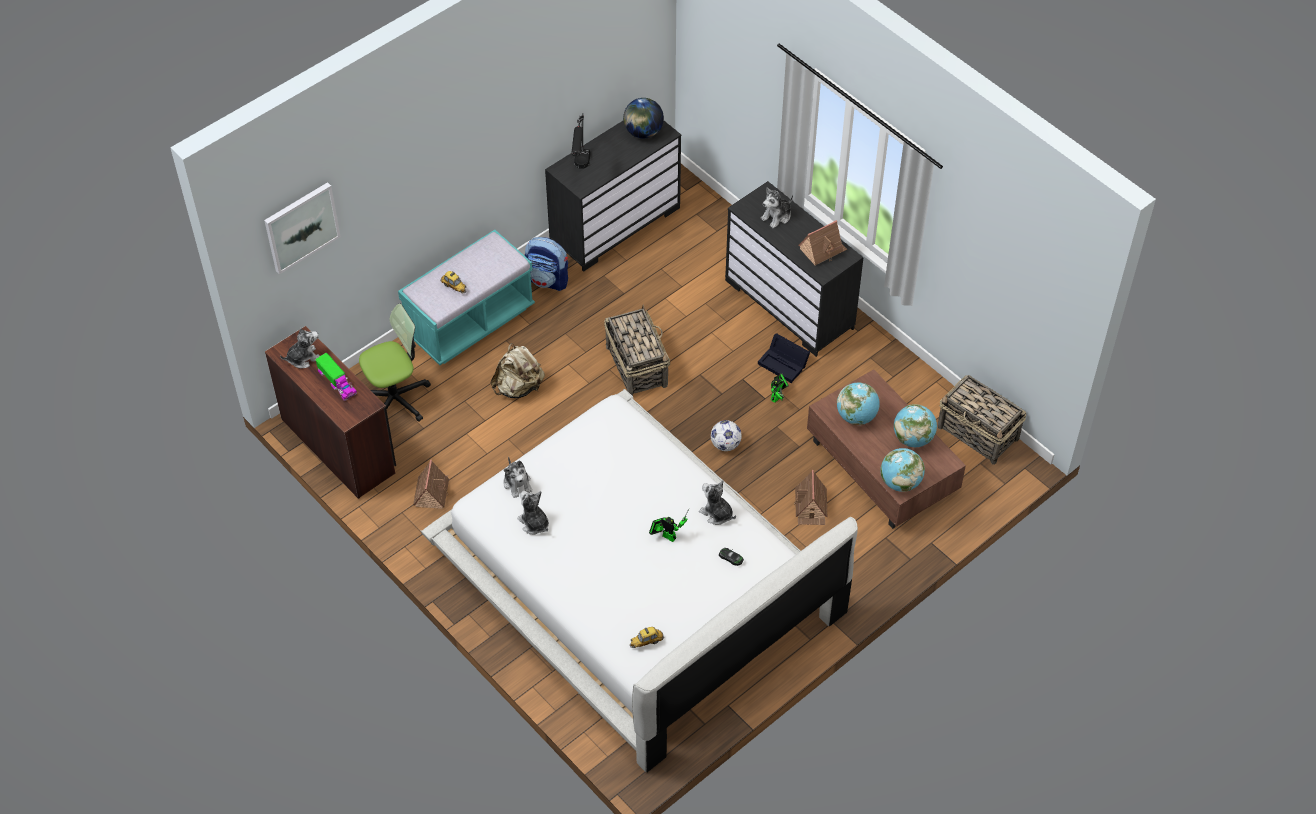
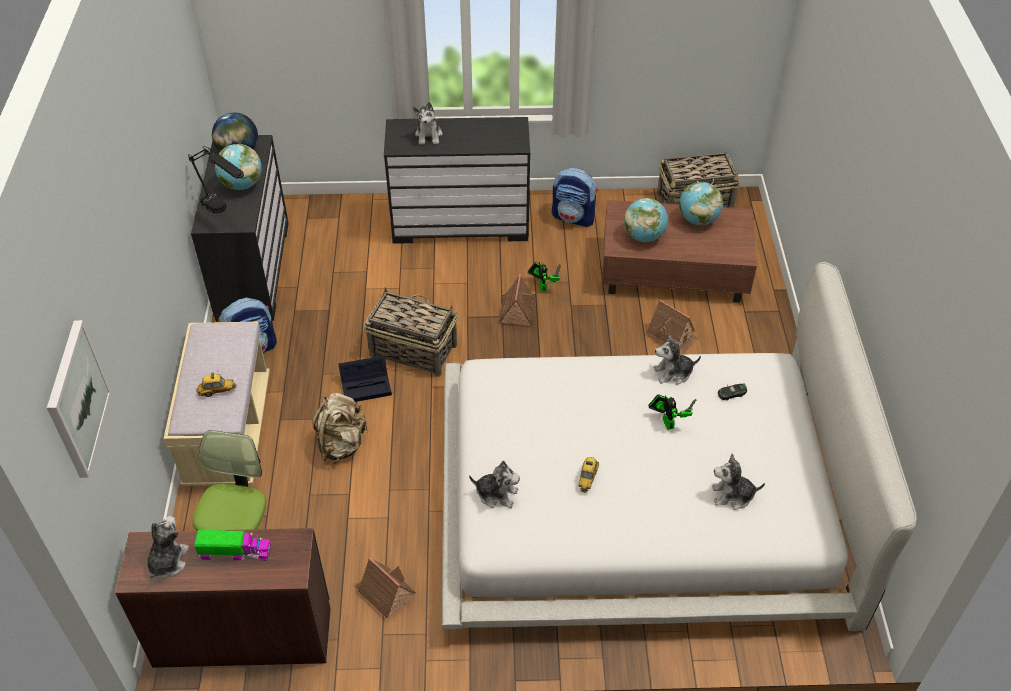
camera: 50 degrees left, 5 degrees down
turquoise bench [398,230,535,365] -> beige bench [164,322,270,486]
plush toy [517,491,549,535] -> plush toy moved to [712,454,765,510]
toy car [630,627,664,648] -> toy car moved to [578,457,599,493]
toy robot [649,509,689,542] -> toy robot turned 90 degrees clockwise [648,394,696,430]
football [711,420,742,451] -> none
black storage box [758,333,810,383] -> black storage box moved to [338,356,392,402]
toy house [798,220,847,265] -> toy house moved to [499,274,536,326]
globe [880,448,925,492] -> globe moved to [215,144,262,190]
none -> backpack [552,168,598,227]

